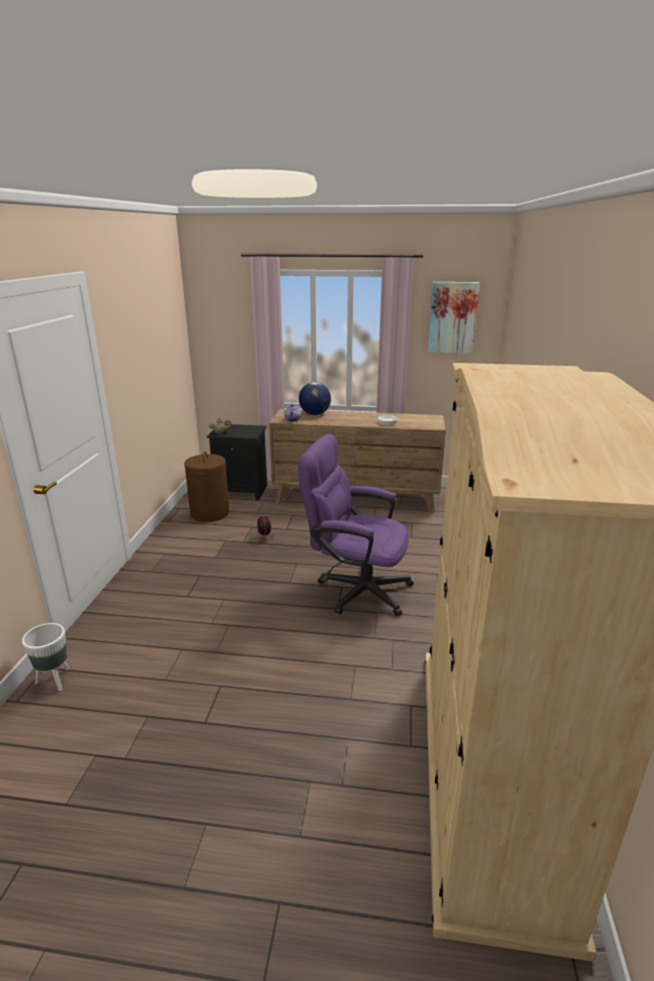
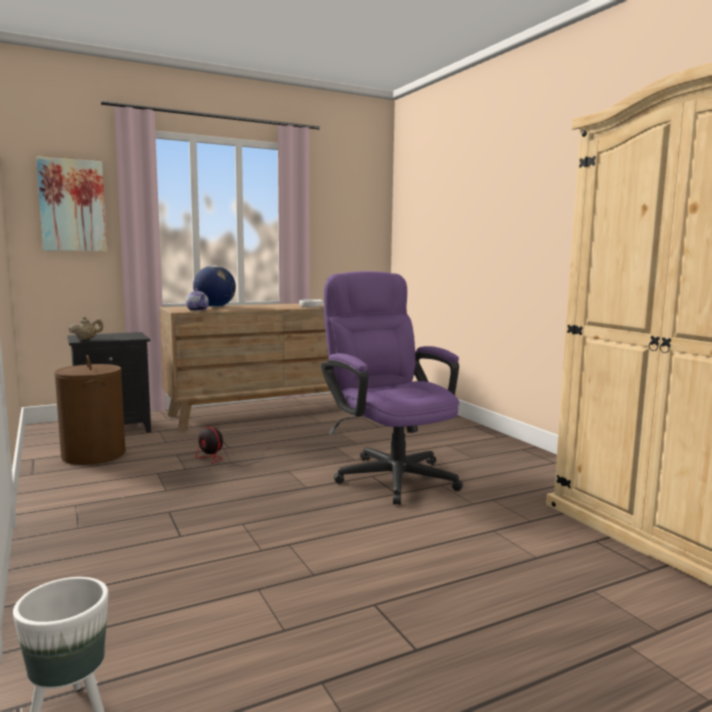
camera: 35 degrees left, 15 degrees down
purple office chair [298,434,414,616] -> purple office chair turned 75 degrees clockwise [321,271,463,505]
picture [428,282,480,354] -> picture moved to [36,157,107,251]

